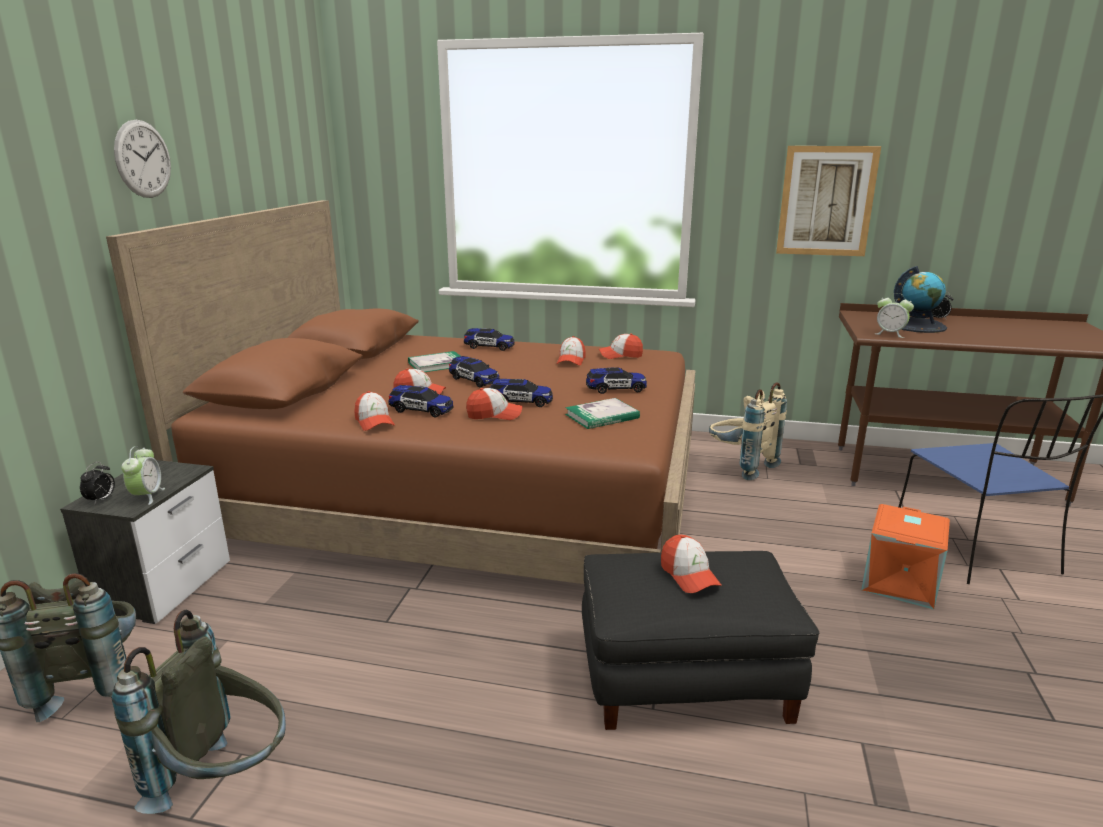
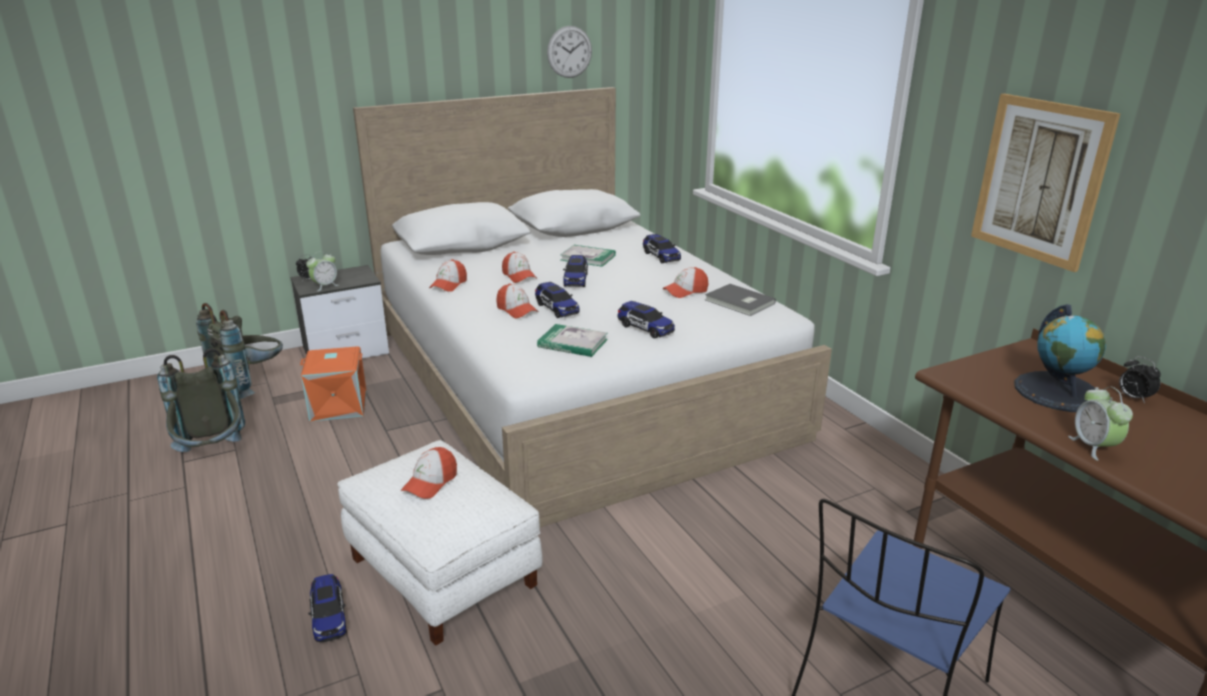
camera: 50 degrees right, 5 degrees up
brown bed [106,200,696,584] -> white bed [353,87,832,527]
wall clock [114,120,171,198] -> wall clock moved to [547,26,592,78]
toy car [388,385,454,417] -> toy car moved to [308,574,347,642]
black ottoman [582,551,820,730] -> white ottoman [337,440,543,646]
cap [599,333,643,359] -> grey book [705,284,776,316]
beige backpack [709,382,787,480] -> none
orange storage box [861,504,950,609] -> orange storage box moved to [300,347,367,422]
alarm clock [875,293,914,338] -> alarm clock moved to [1068,387,1133,461]

